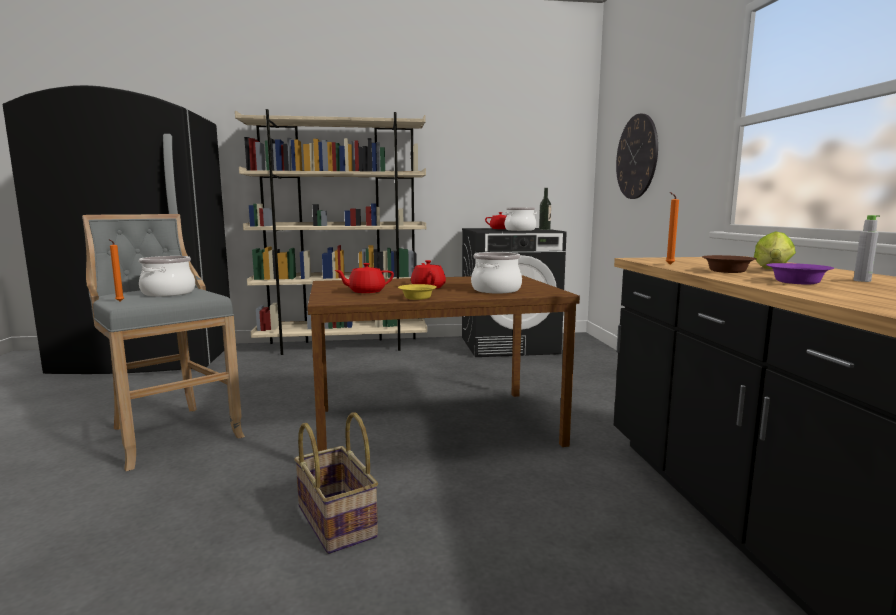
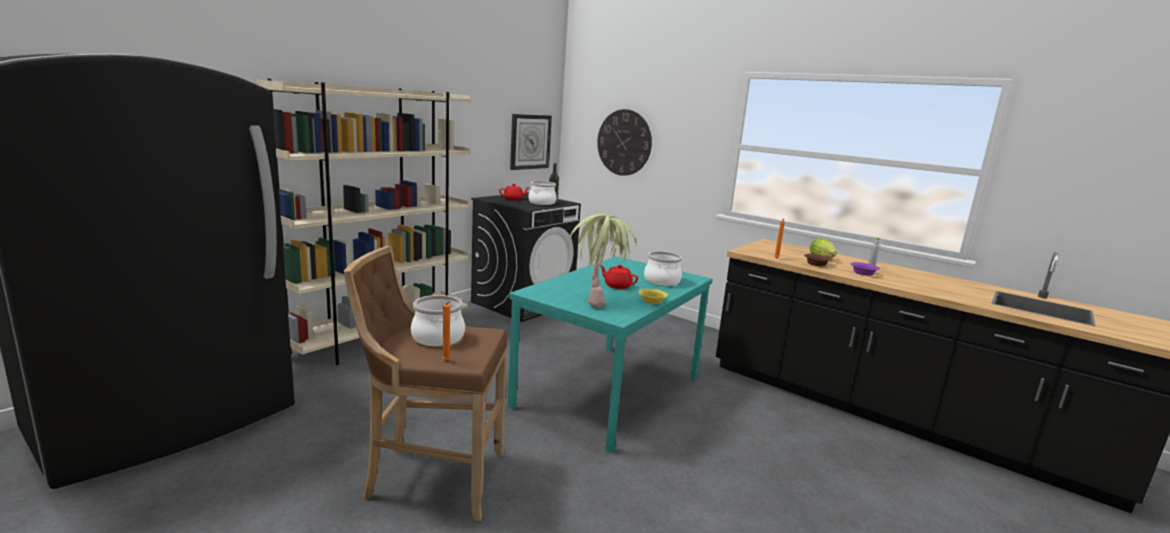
camera: 45 degrees left, 5 degrees up
grey stool [82,214,245,471] -> brown stool [343,246,507,521]
basket [294,412,378,554] -> none
brown dining table [307,275,580,451] -> turquoise dining table [508,256,712,453]
red teapot [334,263,394,293] -> potted plant [569,213,637,309]
none -> wall clock [510,114,552,170]

